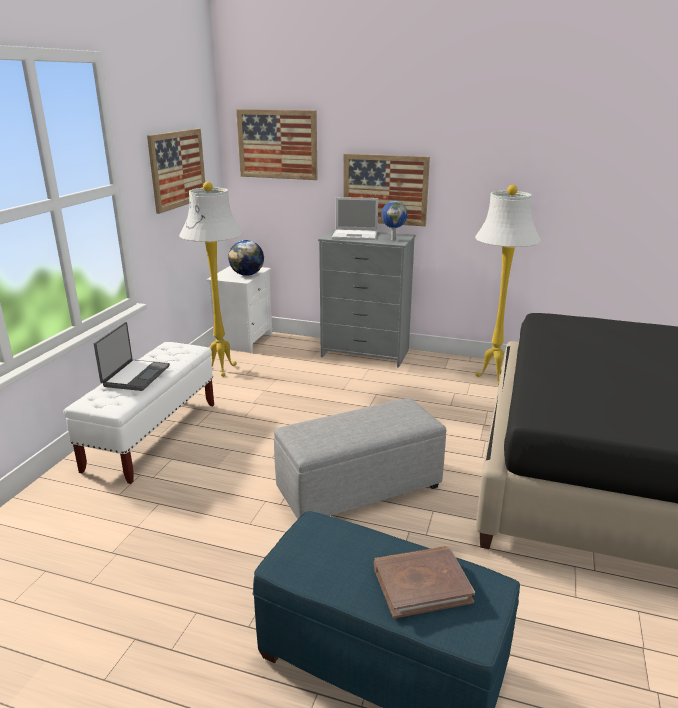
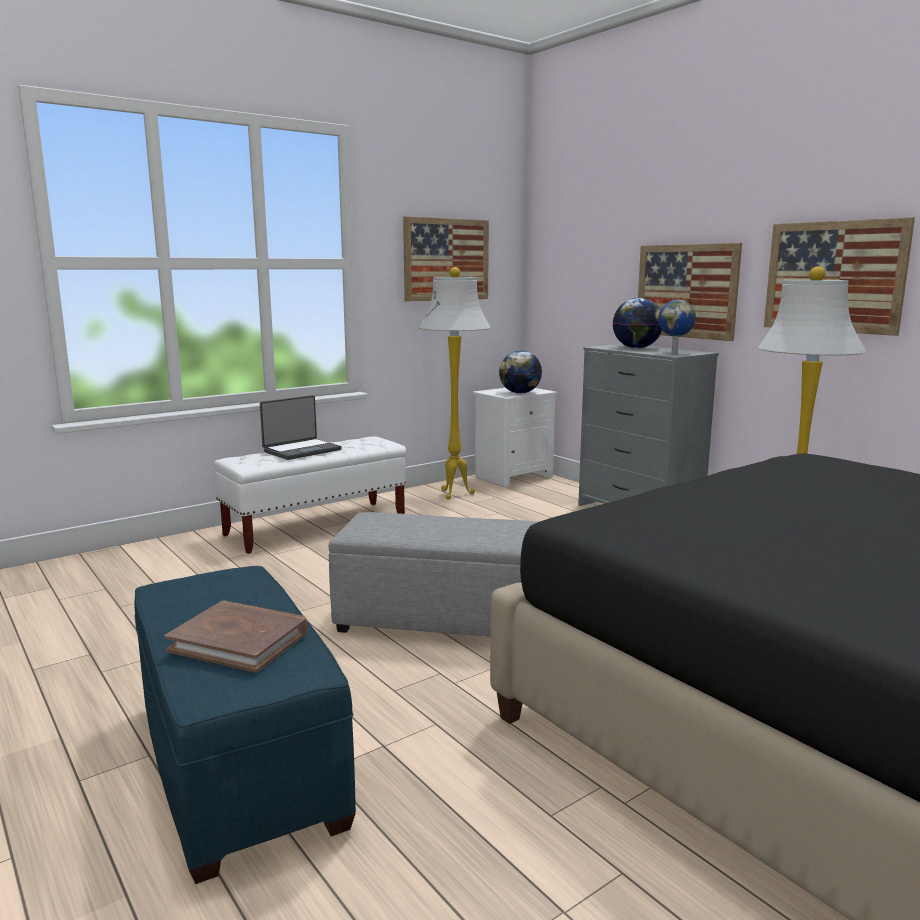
camera: 35 degrees right, 10 degrees down
picture [236,109,318,180] -> picture moved to [764,217,915,336]
laptop [332,197,378,240] -> globe [612,298,662,348]

